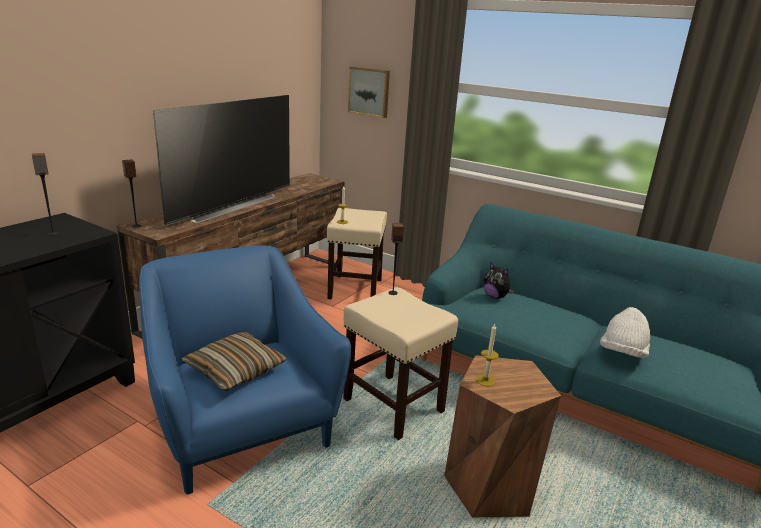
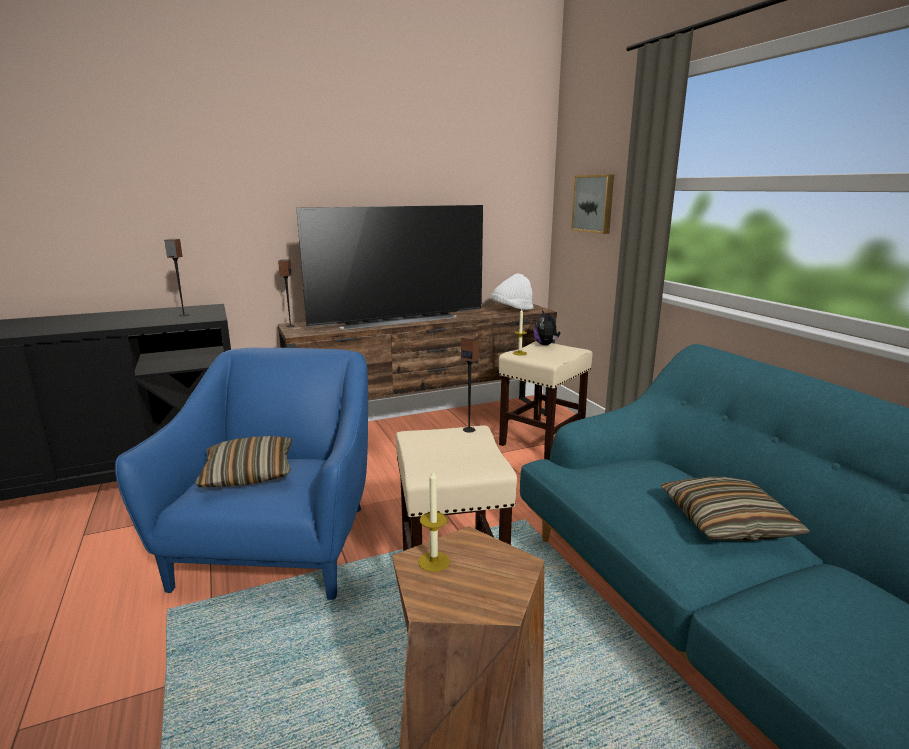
camera: 35 degrees right, 5 degrees down
plush toy [483,262,515,299] -> plush toy moved to [534,310,560,345]
white hat [600,307,650,358] -> white hat moved to [491,273,533,310]
none -> pillow [661,477,811,540]

